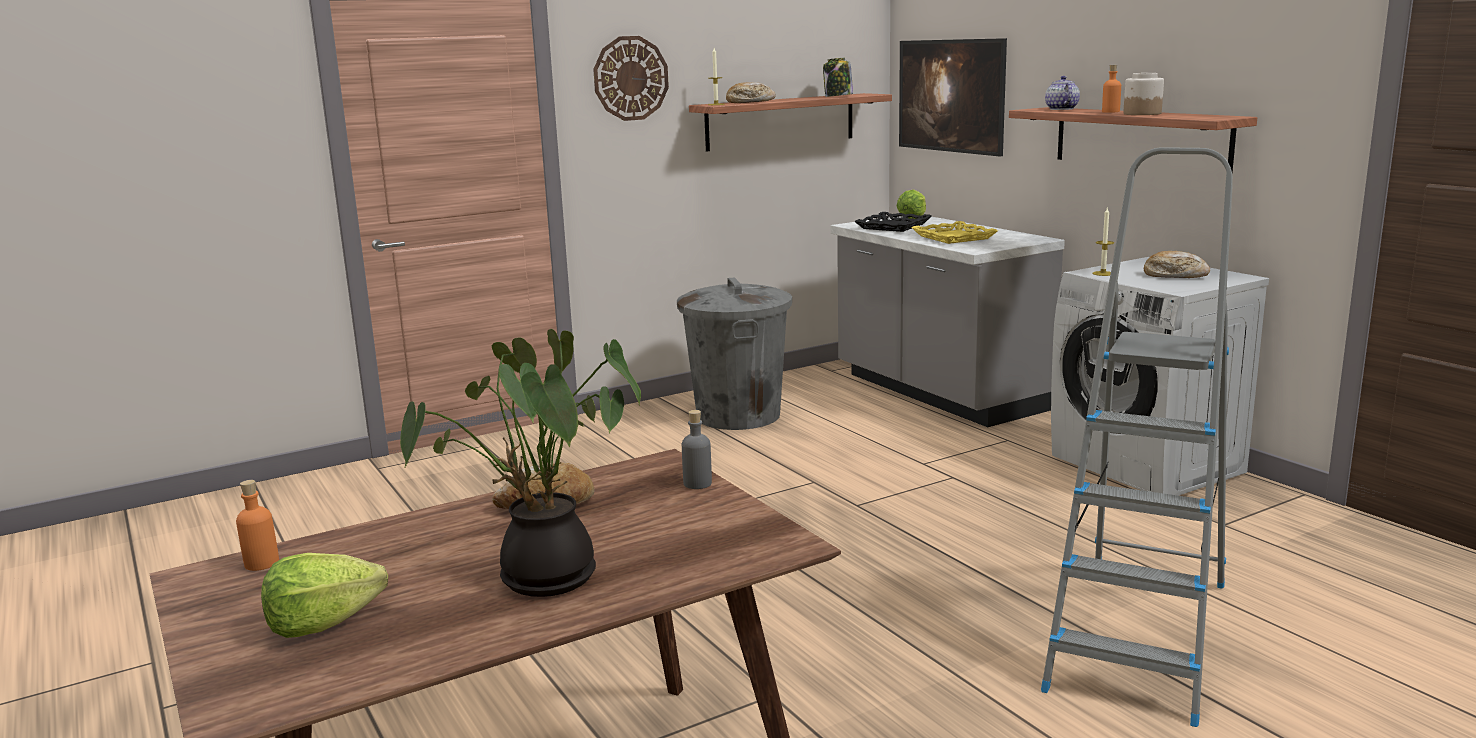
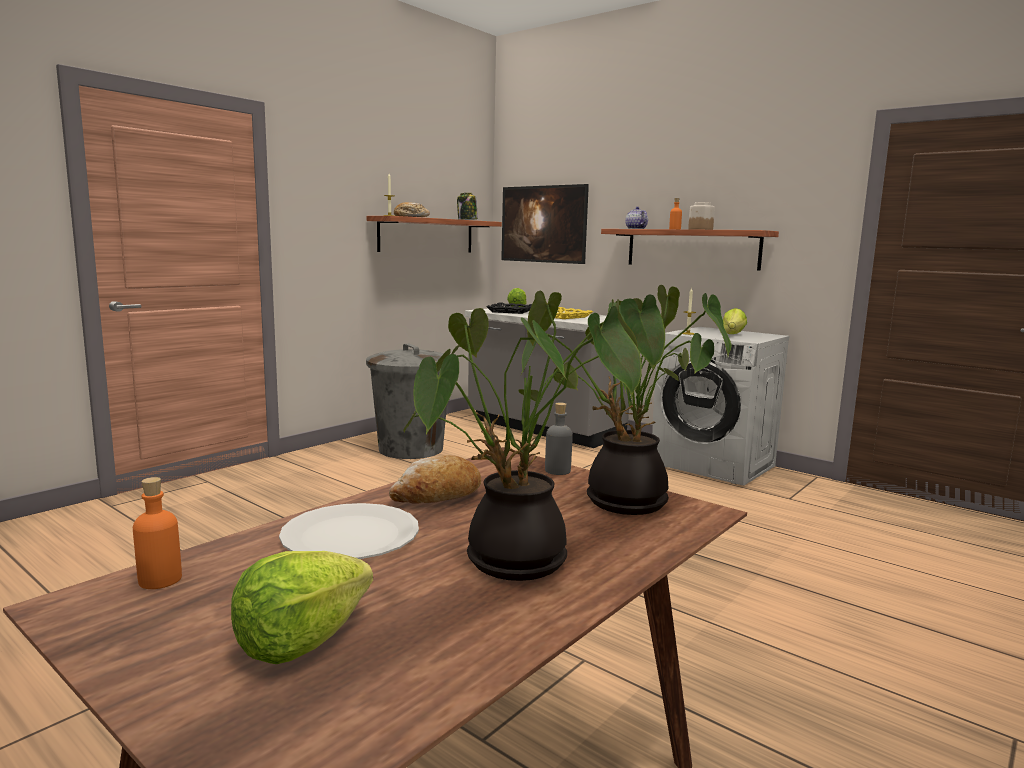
camera: 20 degrees left, 5 degrees down
wall clock [593,36,669,121] -> none
grey step ladder [1041,147,1233,727] -> none
bread [1144,251,1210,278] -> lettuce [723,308,747,334]
none -> white plate [279,503,419,559]
none -> potted plant [521,285,732,515]

